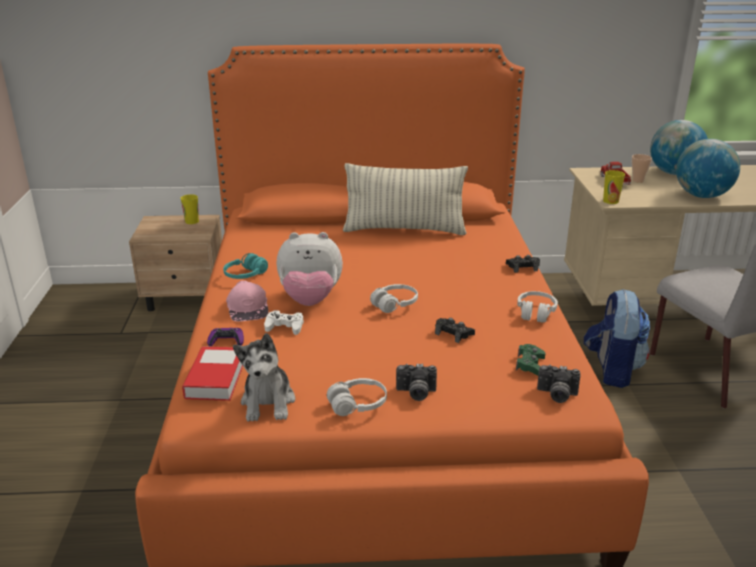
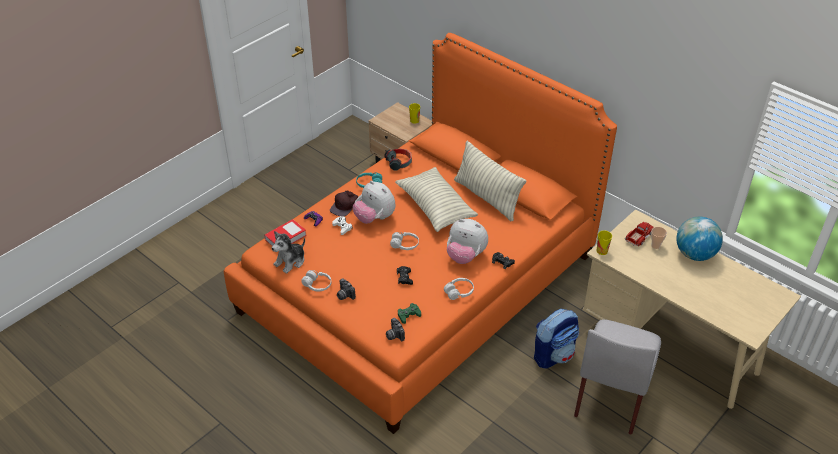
camera: 45 degrees right, 15 degrees up
pink cap [226,281,268,322] -> brown cap [330,191,358,217]
globe [676,139,740,198] -> none
none -> headphones [384,149,412,170]
none -> pillow [395,167,478,232]
none -> plush toy [447,219,488,264]

